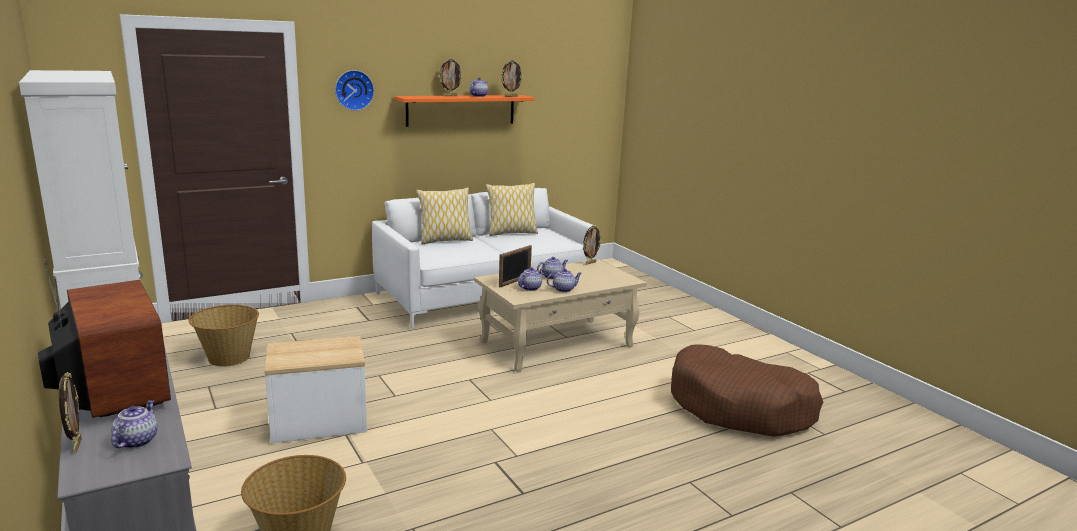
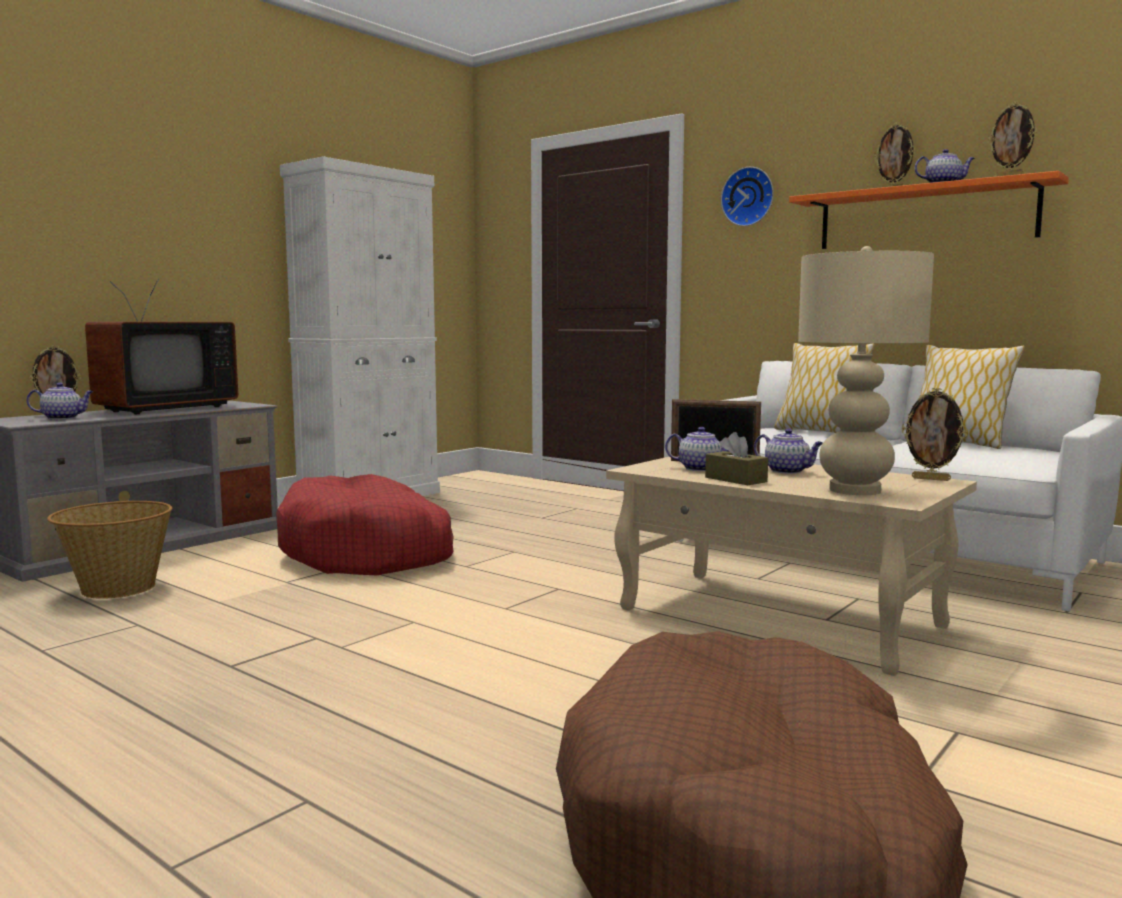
camera: 70 degrees right, 10 degrees down
basket [189,305,259,367] -> none
side table [265,336,367,443] -> red dog bed [276,474,454,575]
teapot [547,269,582,292] -> brown tissue box [705,432,768,485]
none -> beige table lamp [798,246,934,495]

